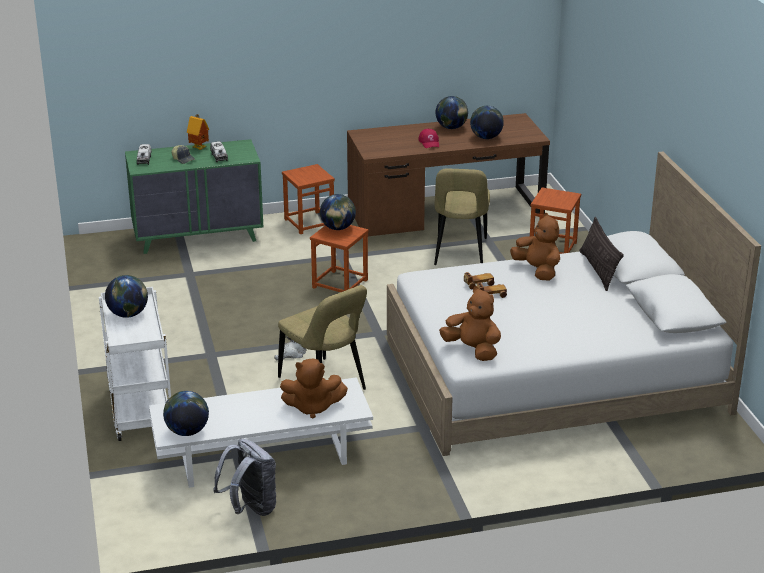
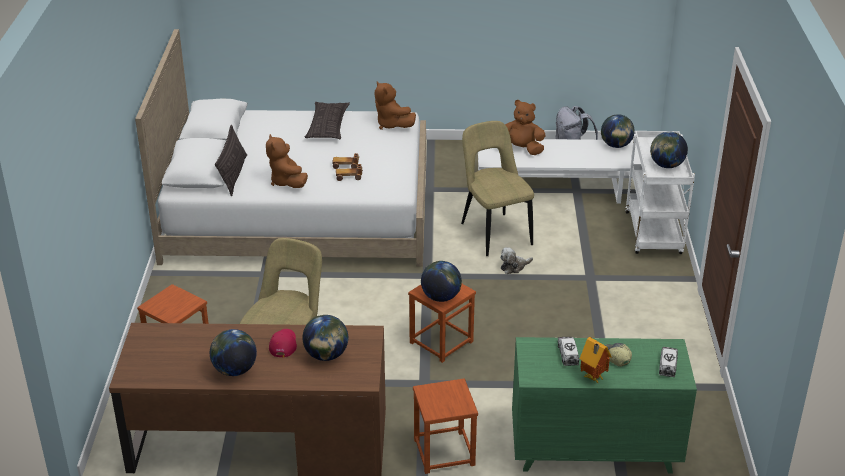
camera: 165 degrees left, 5 degrees up
globe [470,106,504,139] -> globe moved to [302,315,348,361]
none -> pillow [305,102,350,139]

